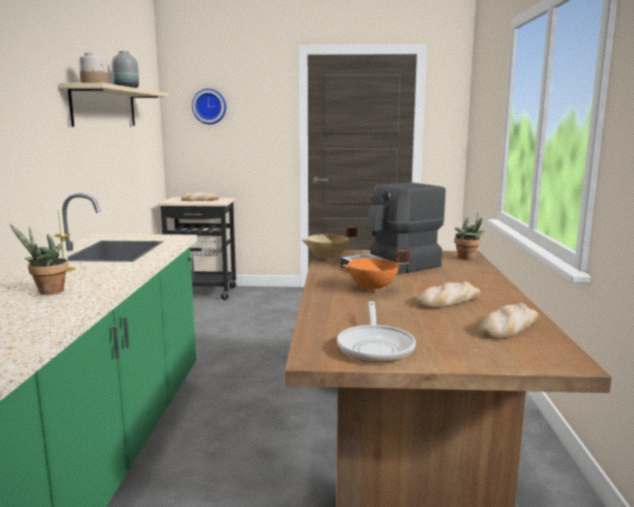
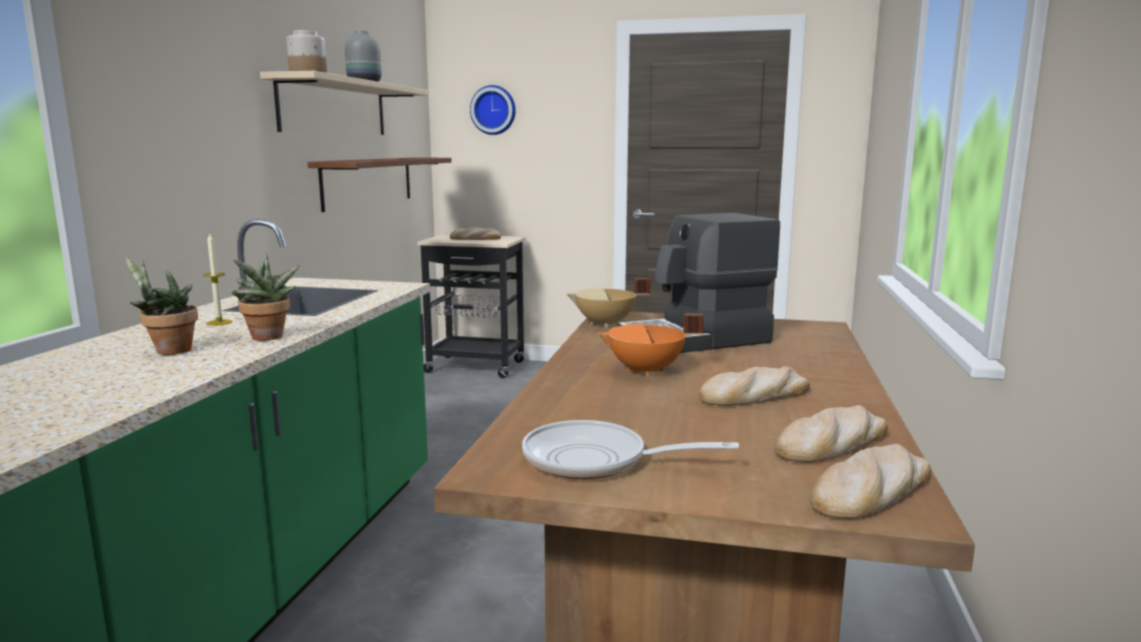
camera: 10 degrees right, 0 degrees up
frying pan [337,301,416,363] -> frying pan turned 90 degrees clockwise [522,420,739,479]
potted plant [454,214,486,260] -> potted plant moved to [232,253,300,341]
none -> brown shelf [307,158,452,212]
none -> bread [810,444,931,519]

